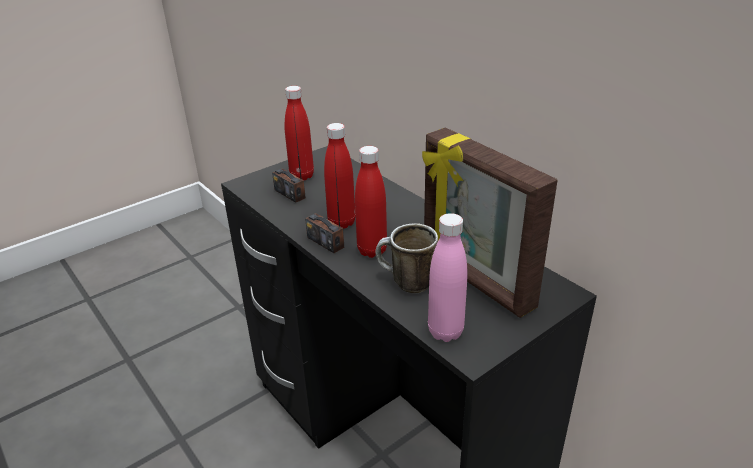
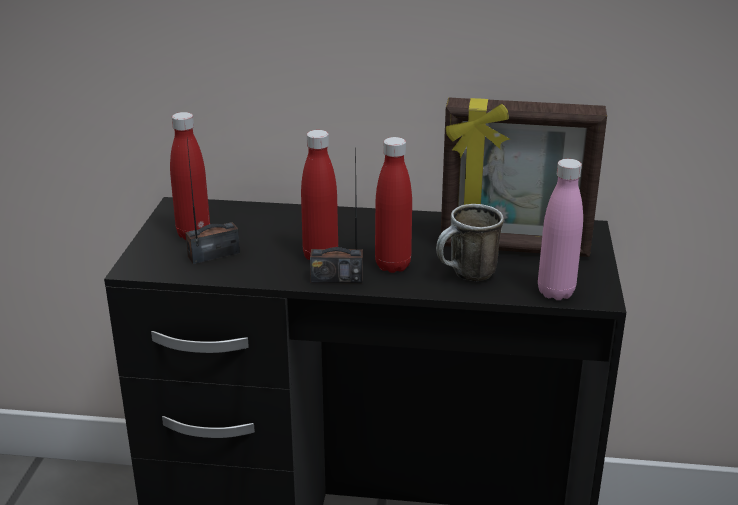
camera: 45 degrees left, 5 degrees down
radio [272,106,306,203] -> radio turned 150 degrees clockwise [185,140,240,264]

